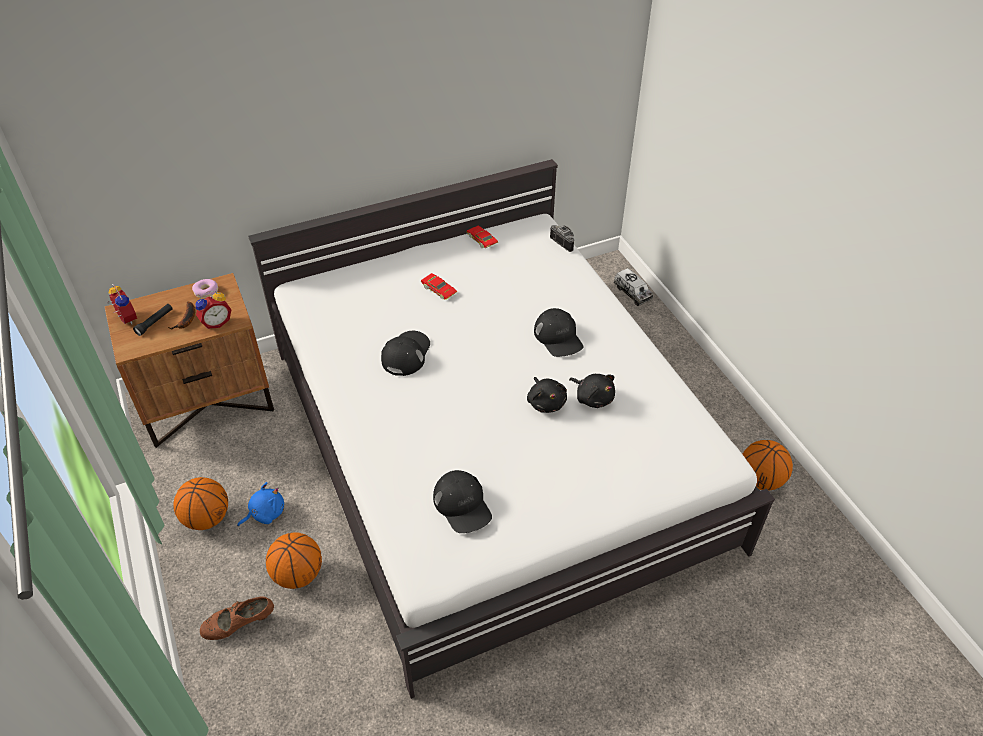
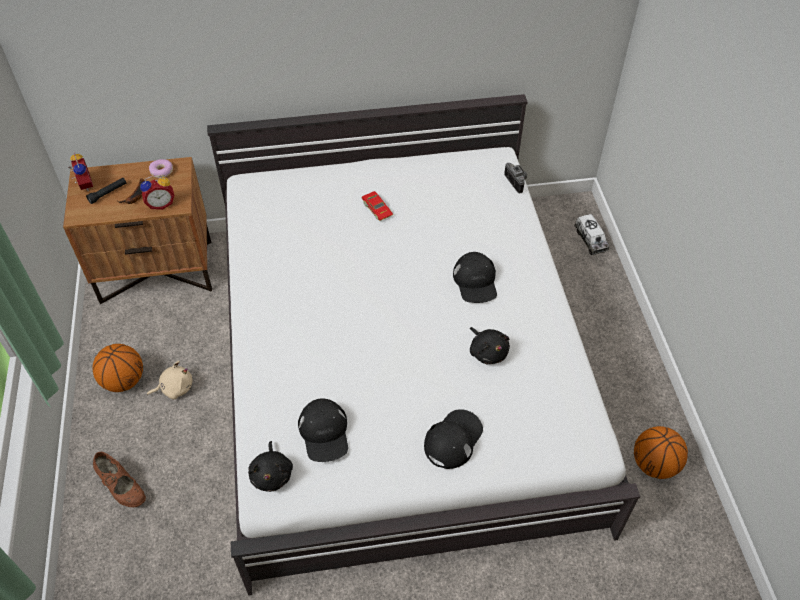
camera: 15 degrees right, 5 degrees up
brown shoe [200,597,274,640] -> brown shoe turned 135 degrees counterclockwise [93,452,146,507]
blue plush toy [237,482,284,526] -> beige plush toy [147,361,192,399]
basketball [266,532,322,589] -> none
black cap [381,331,430,376] -> black cap moved to [424,409,483,469]
red toy car [466,226,498,248] -> none
black plush toy [527,377,567,413] -> black plush toy moved to [248,441,293,492]

